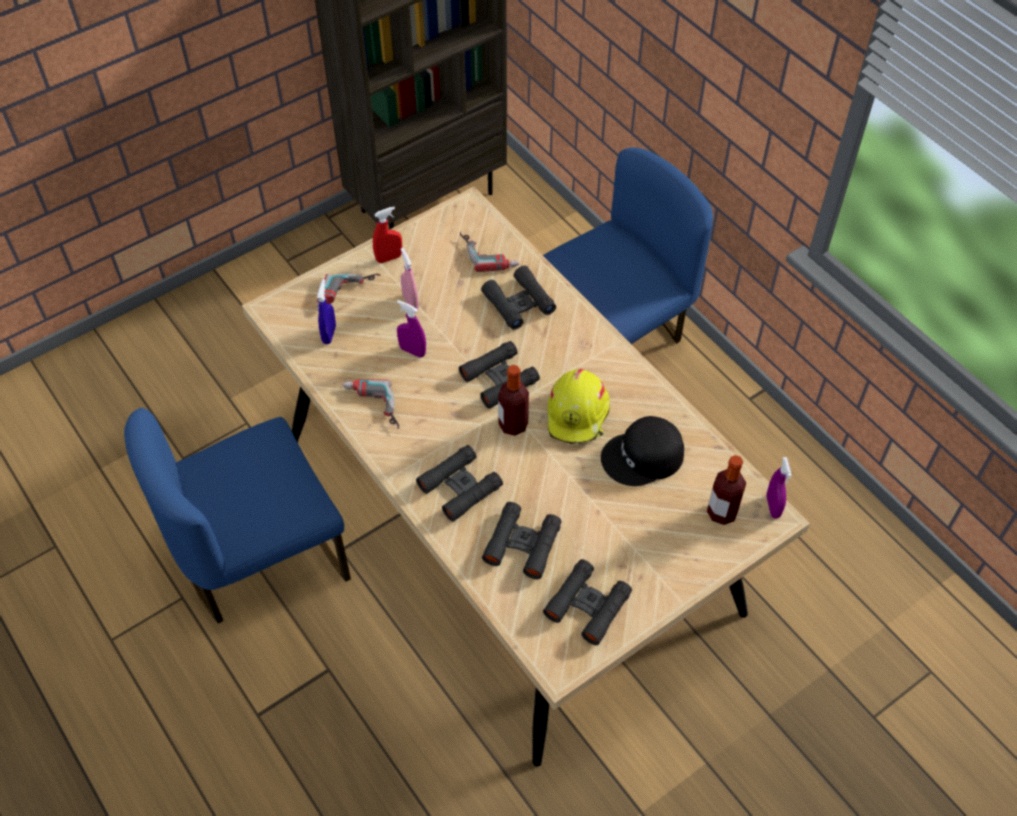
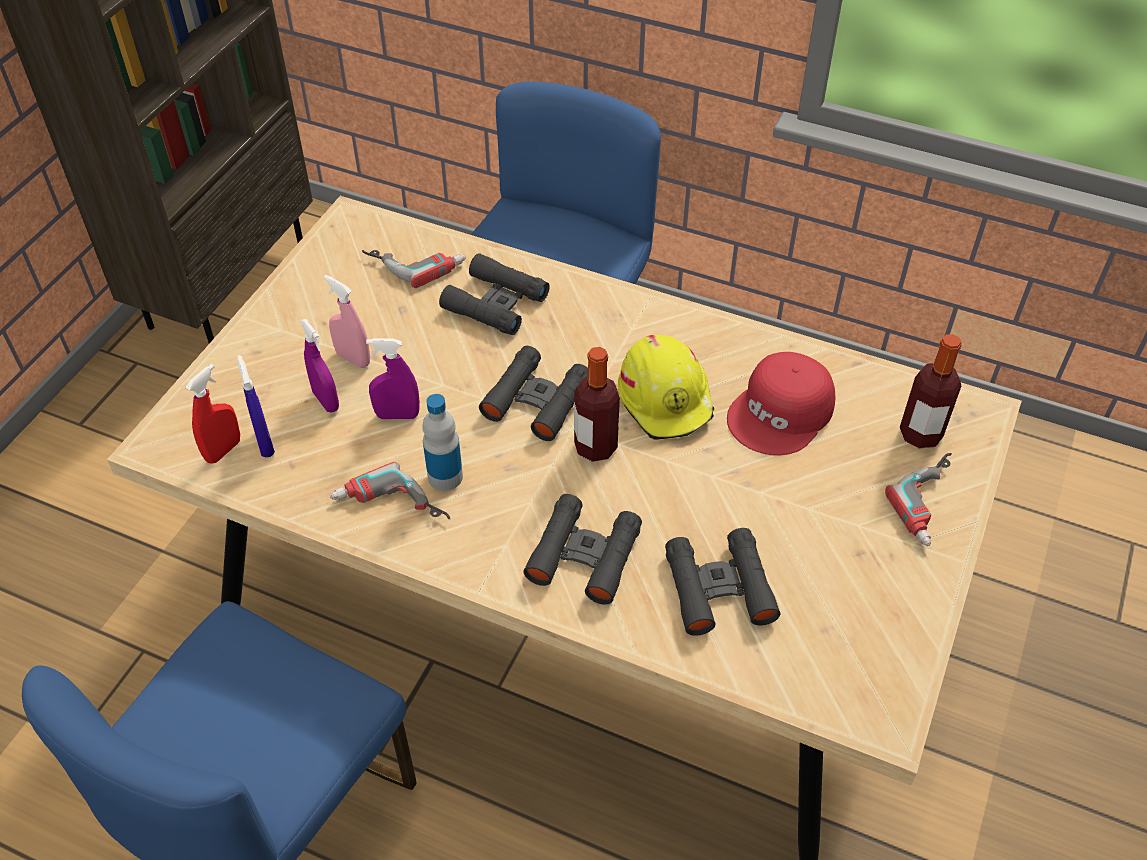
camera: 30 degrees left, 5 degrees down
power drill [316,273,380,311] -> power drill moved to [885,453,952,546]
red spray bottle [373,207,402,263] -> red spray bottle moved to [185,364,240,464]
black binoculars [543,559,632,645] -> none
black cap [601,416,684,486] -> red cap [727,352,836,456]
purple spray bottle [766,457,791,519] -> purple spray bottle moved to [300,319,339,412]
none -> bottle [422,394,463,491]

